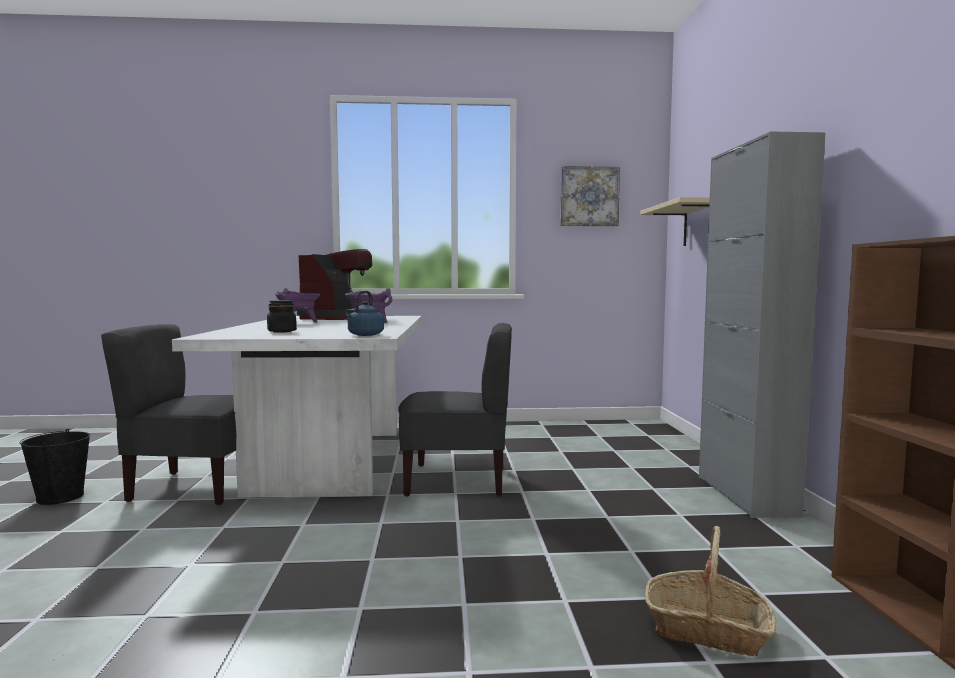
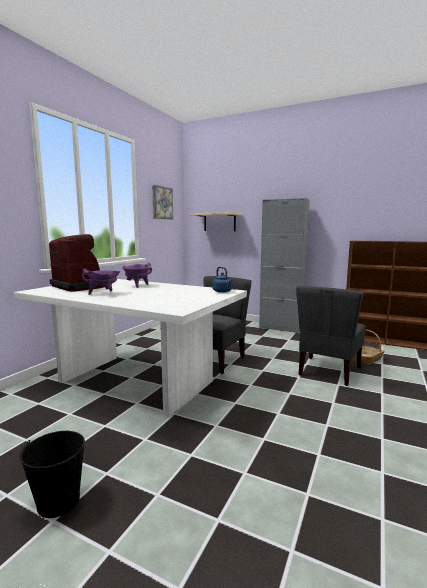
camera: 60 degrees left, 5 degrees up
grey chair [101,324,236,505] -> grey chair moved to [296,286,365,386]
black jar [267,300,297,333] -> none

